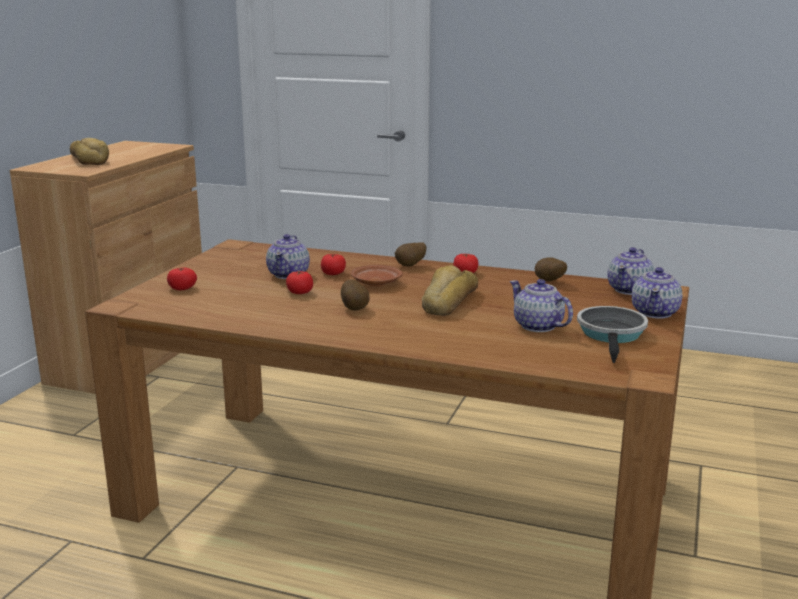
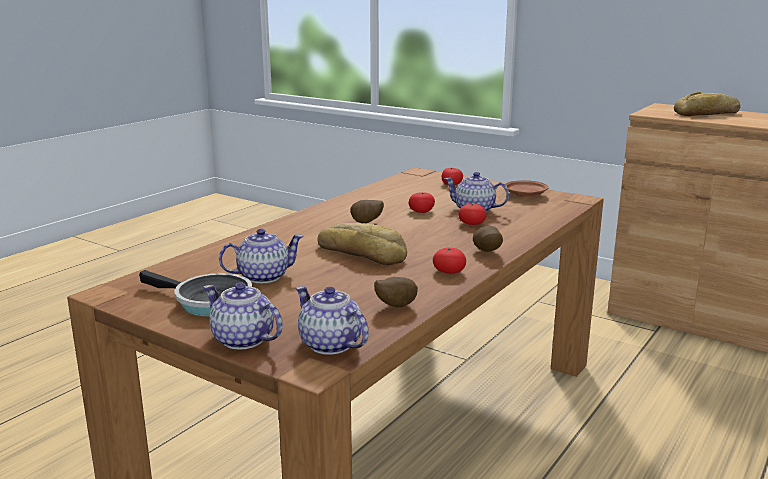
camera: 105 degrees right, 0 degrees up
brown plate [351,265,403,287] -> brown plate moved to [505,180,548,197]

